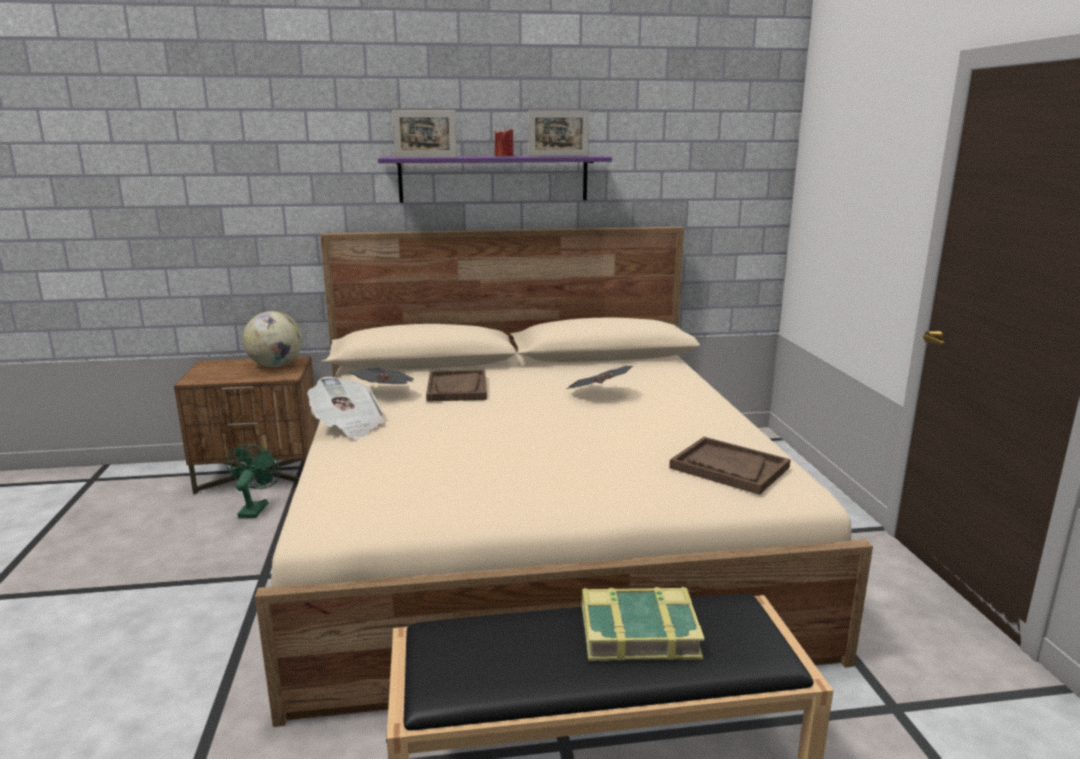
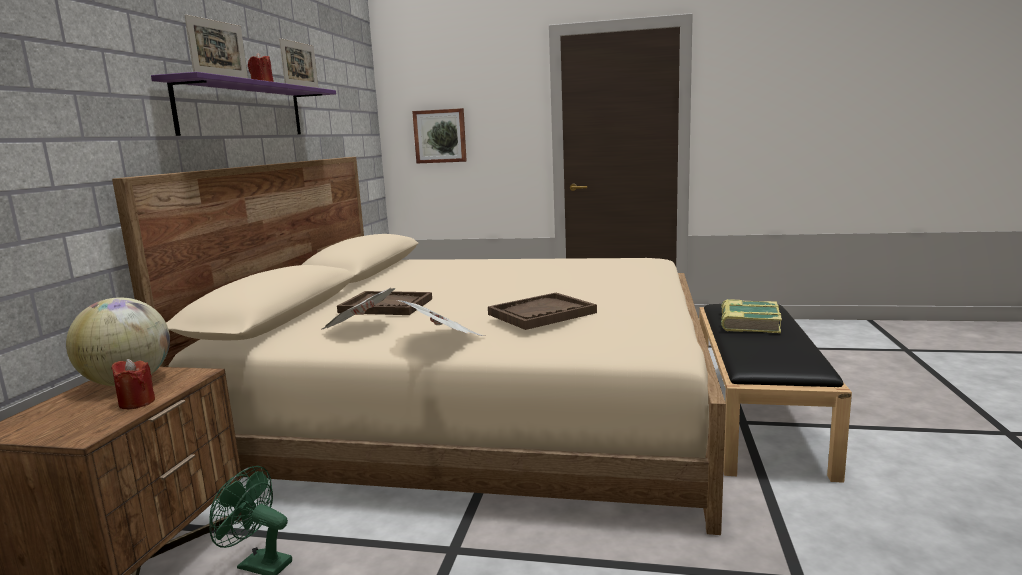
camera: 70 degrees left, 5 degrees down
newspaper [566,366,633,389] -> none
brown tray [669,437,791,495] -> brown tray moved to [488,293,597,330]
none -> red candle [111,359,155,409]
none -> picture [412,108,467,164]

